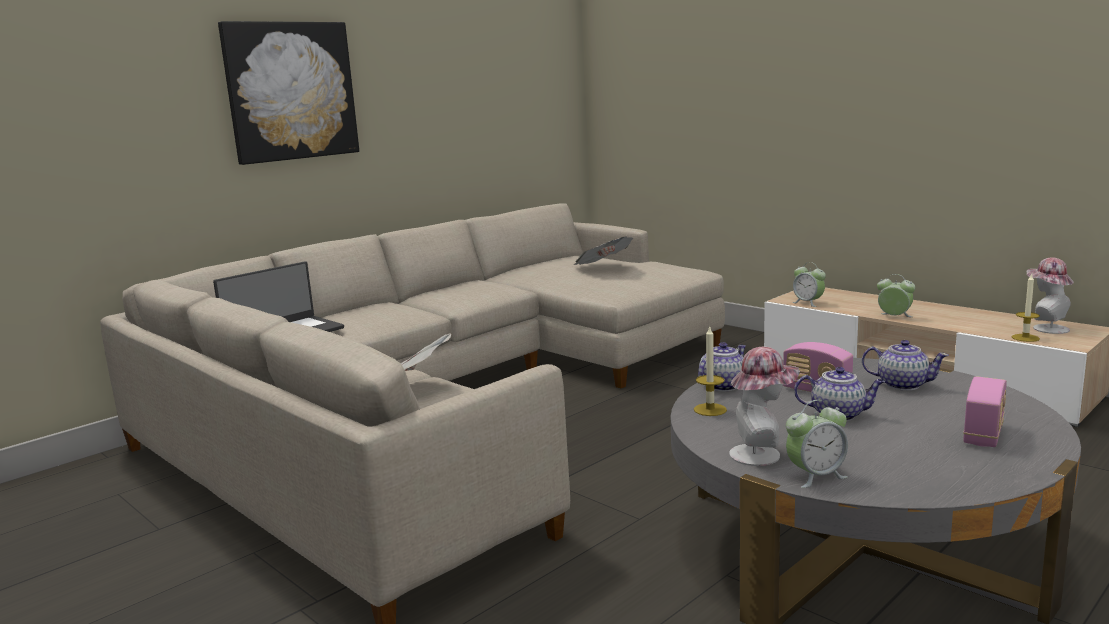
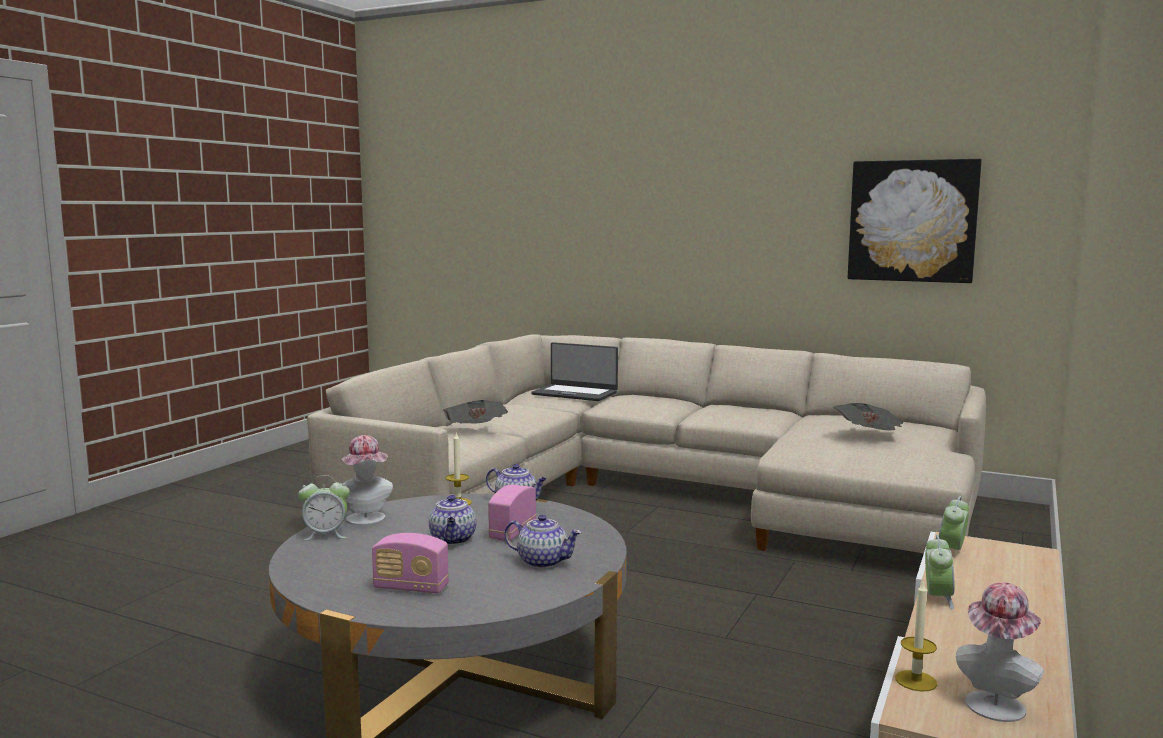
camera: 70 degrees right, 5 degrees down
picture [218,21,359,165] -> picture moved to [848,159,982,283]
alarm clock [786,400,848,488] -> alarm clock turned 60 degrees counterclockwise [298,475,350,540]
teapot [862,340,949,391] -> teapot turned 75 degrees counterclockwise [504,515,582,569]

